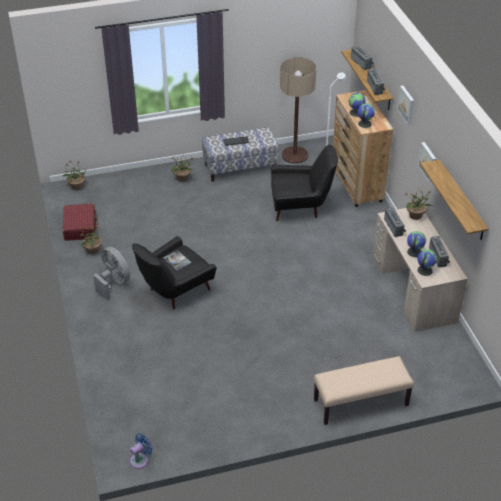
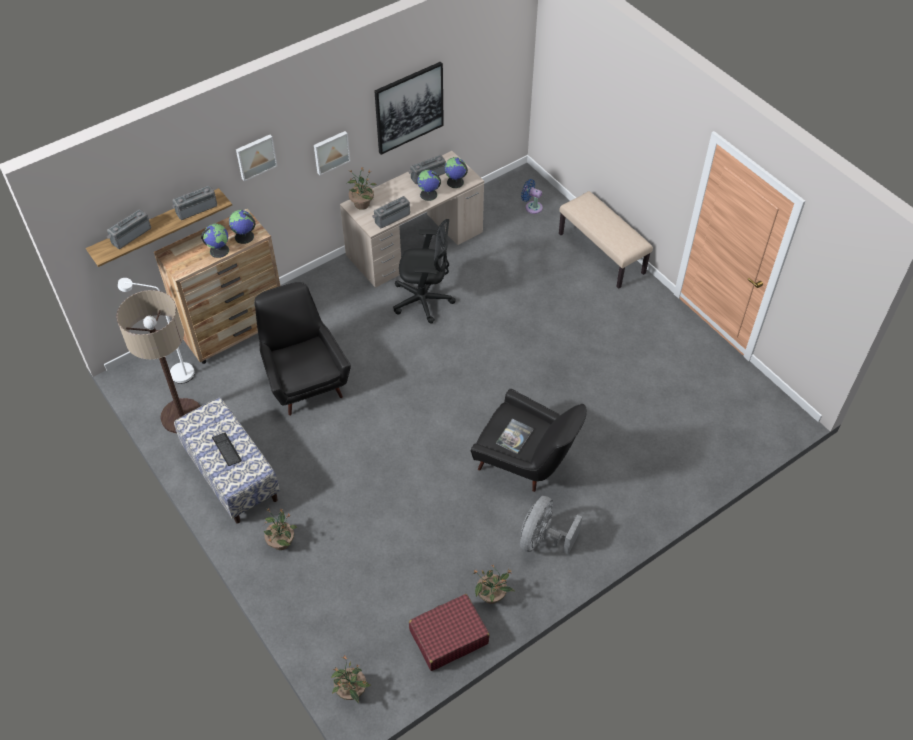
camera: 110 degrees left, 10 degrees up
blue fan [130,433,153,469] -> blue fan moved to [521,179,543,214]
shelf [420,159,489,240] -> picture [374,61,444,155]
none -> black office chair [393,219,456,324]

